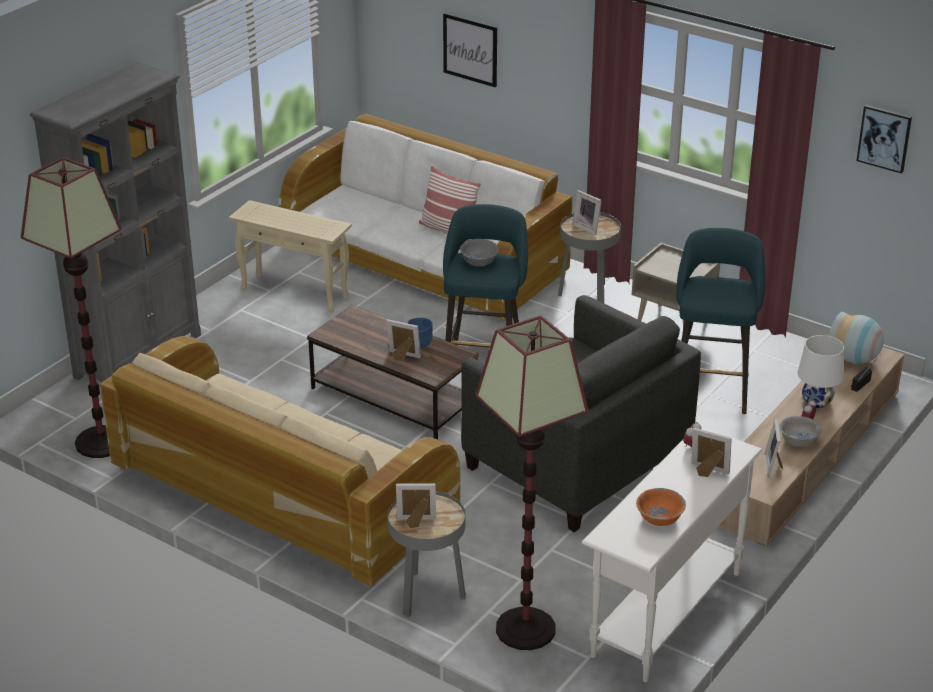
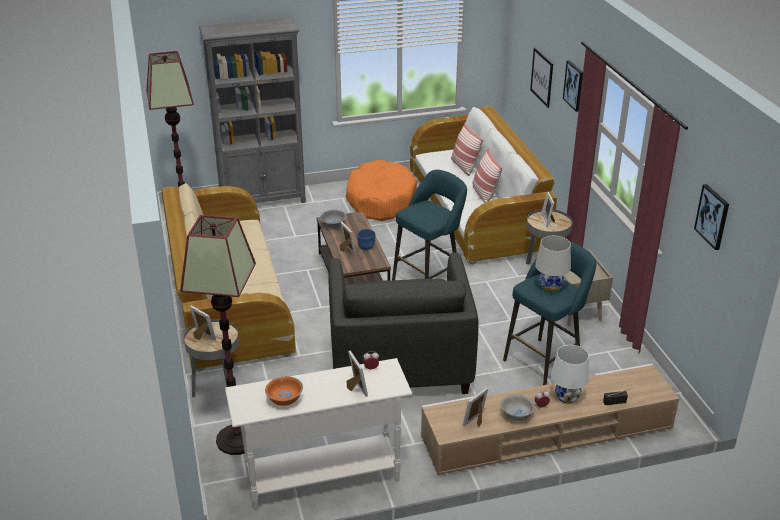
camera: 40 degrees right, 0 degrees up
beige side table [229,200,352,313] -> orange dog bed [346,160,417,221]
grey bowl [460,239,499,267] -> grey bowl moved to [320,210,347,229]
vase [829,312,884,364] -> none
none -> pillow [451,123,483,176]
none -> white table lamp [535,236,571,292]
none -> picture [563,60,583,112]

